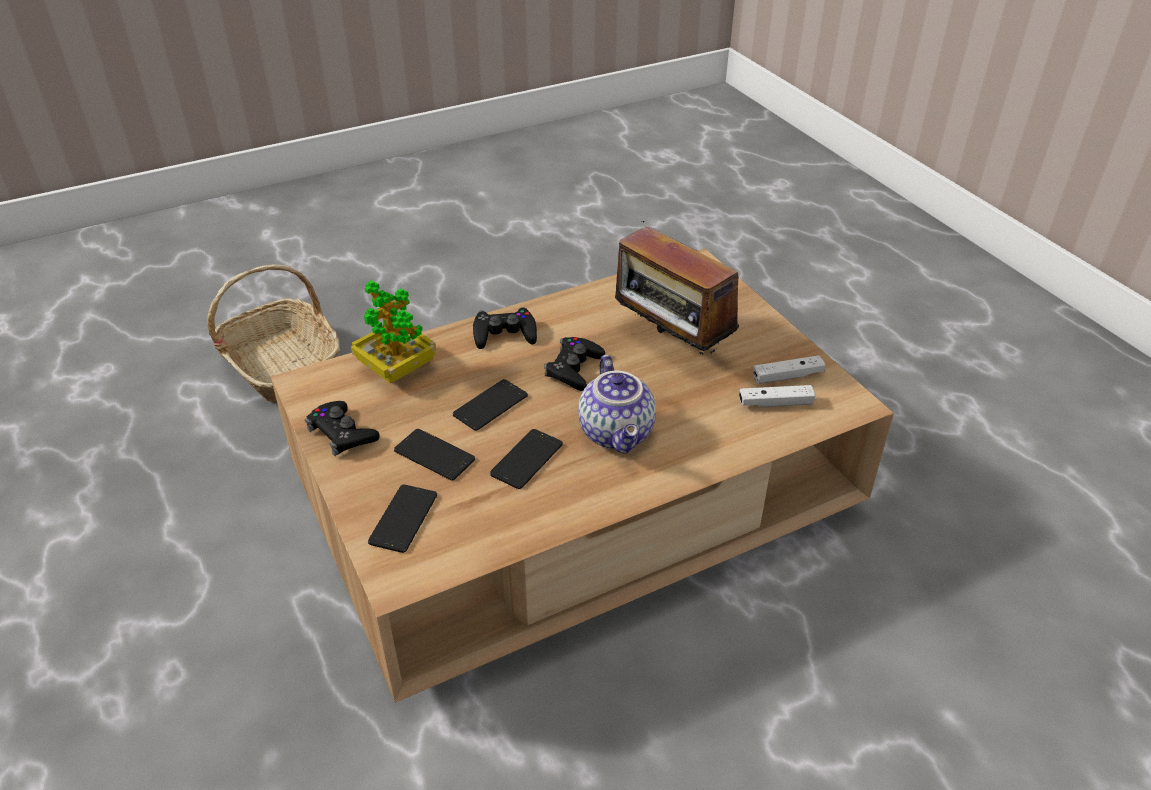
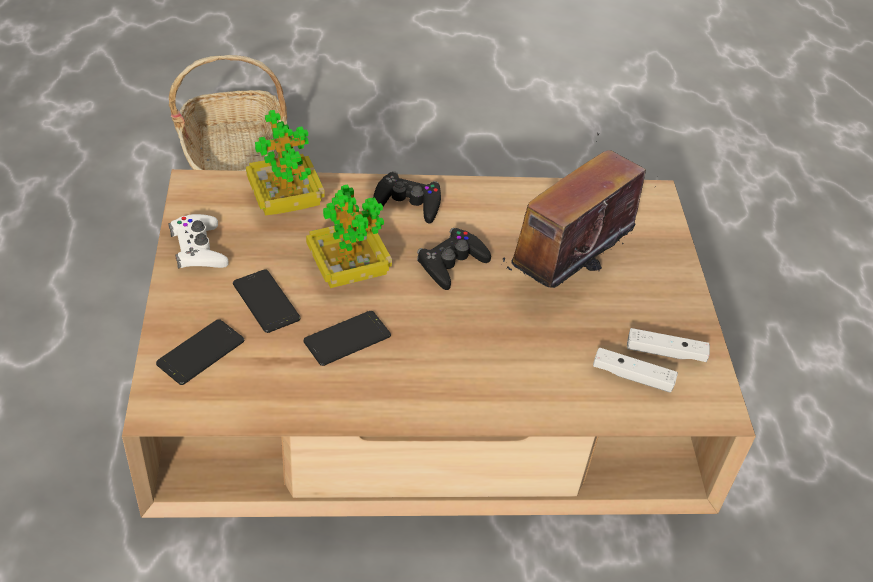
camera: 20 degrees right, 5 degrees up
black game controller [305,401,379,456] -> white game controller [169,214,229,269]
phone [453,379,528,431] -> potted plant [306,184,392,288]
teapot [578,355,656,454] -> none
radio [615,221,739,358] -> radio turned 60 degrees clockwise [503,132,646,288]

